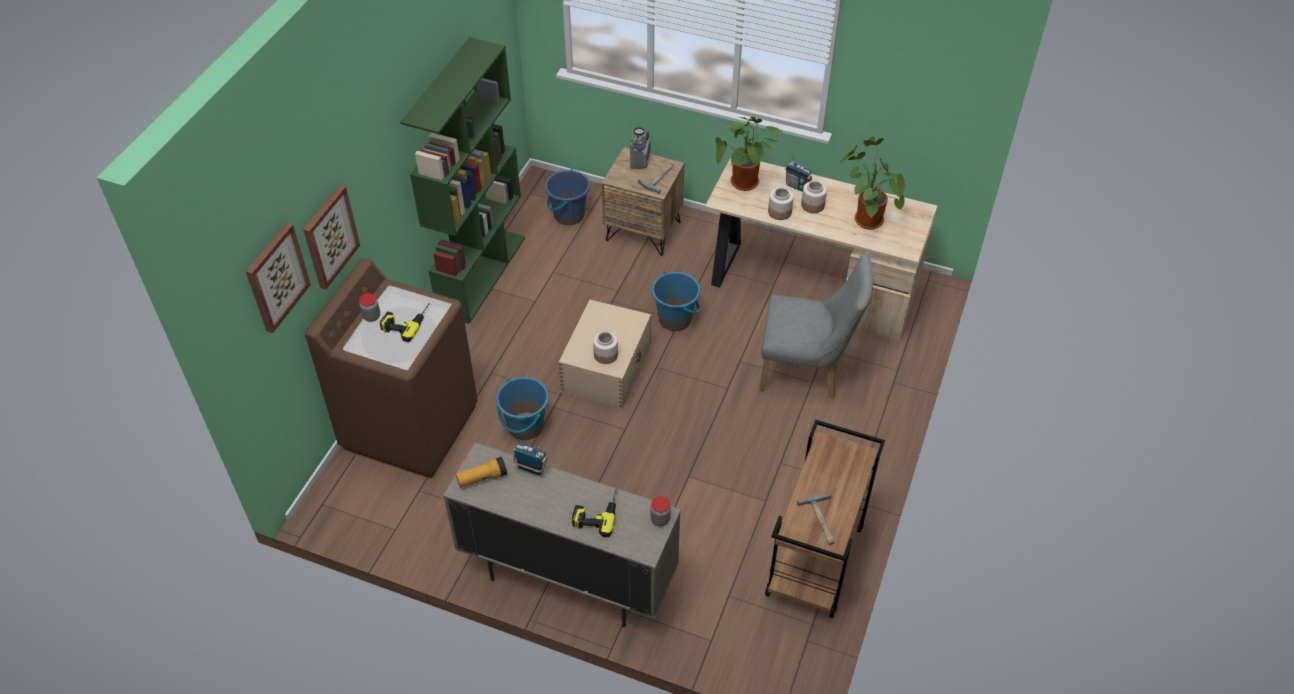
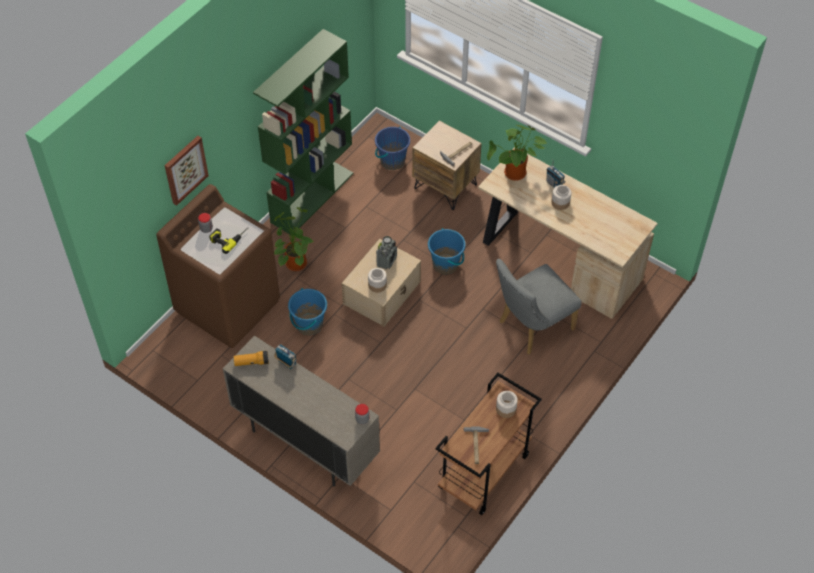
camera: 15 degrees right, 5 degrees up
picture [246,223,311,333] -> none
power drill [572,488,617,537] -> none
radio [630,127,650,169] -> radio moved to [376,236,397,269]
grey chair [759,254,873,398] -> grey chair turned 120 degrees clockwise [496,259,582,355]
jar [768,188,794,220] -> jar moved to [496,391,518,418]
potted plant [840,137,907,230] -> potted plant moved to [273,207,315,271]

